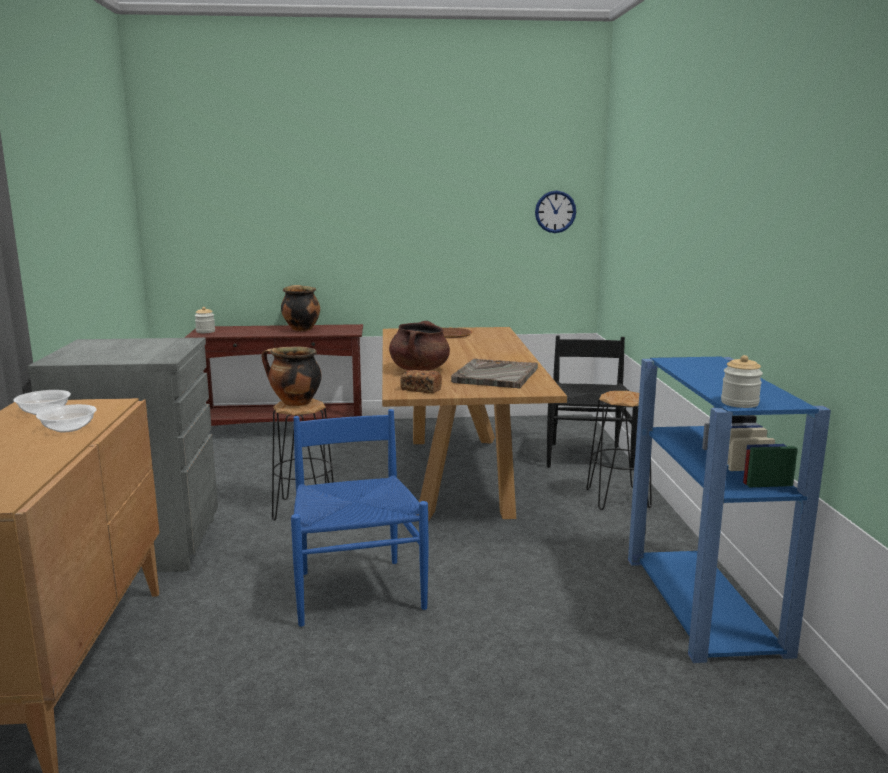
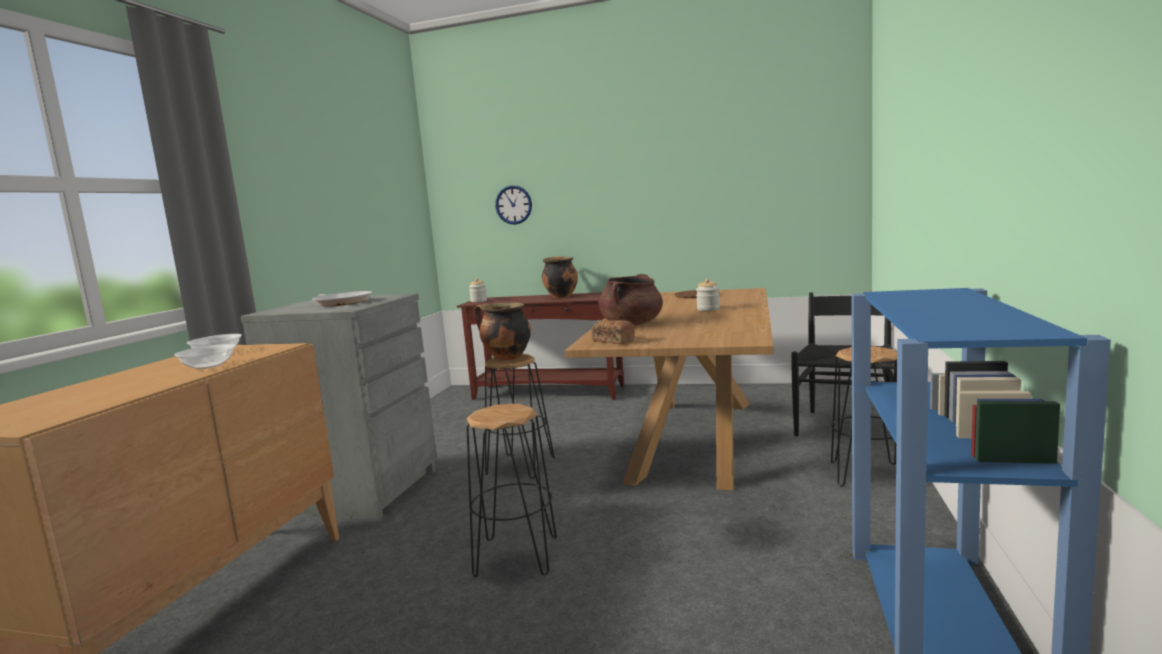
camera: 20 degrees right, 5 degrees down
blue chair [291,409,428,627] -> black stool [466,404,557,577]
grey tray [451,359,538,389] -> none
wall clock [535,191,576,233] -> wall clock moved to [495,185,532,225]
jar [721,355,763,408] -> jar moved to [696,279,720,311]
none -> frying pan [312,291,372,306]

